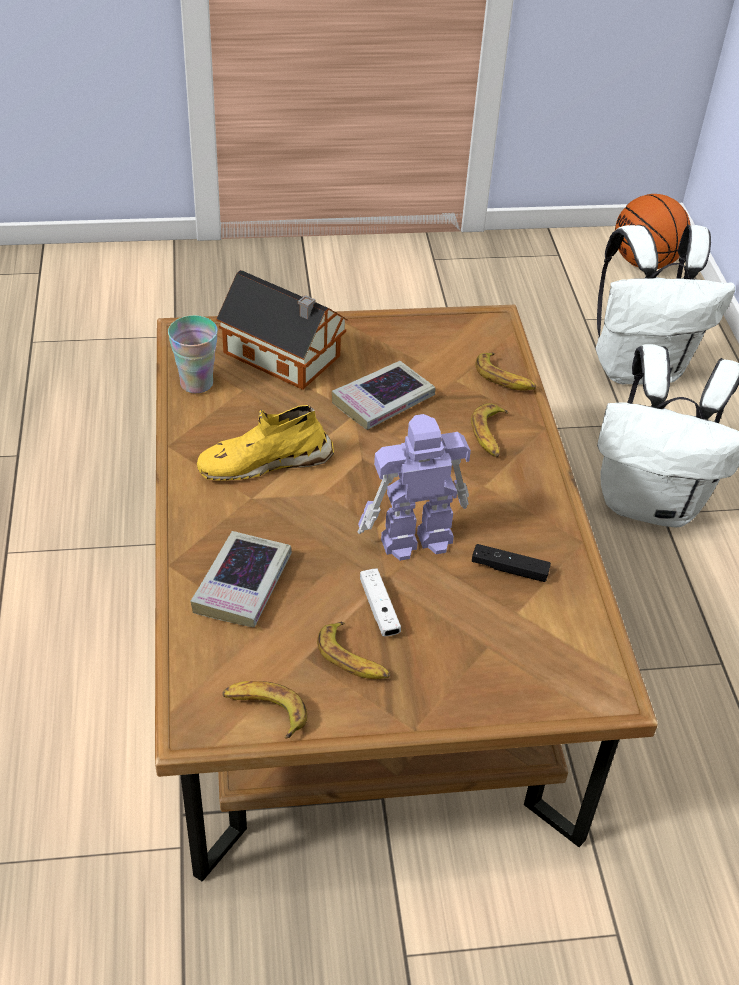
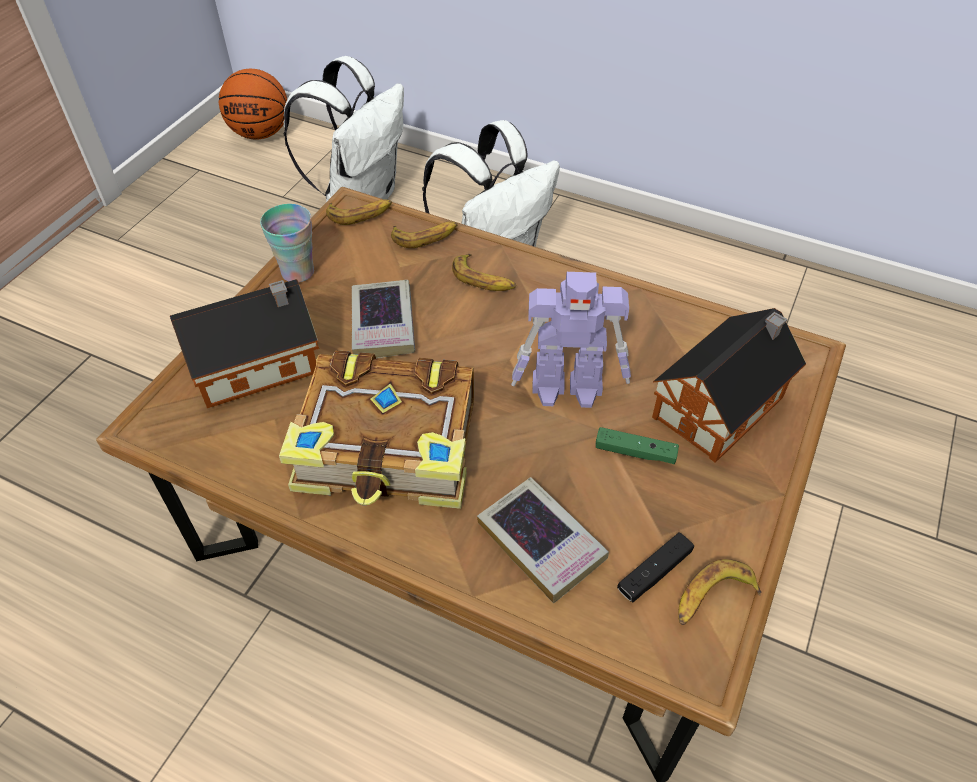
camera: 55 degrees left, 5 degrees up
cup [168,316,218,393] -> cup moved to [260,204,314,283]
yellow shoe [197,405,334,481] -> book [279,350,474,509]
banana [317,622,390,679] -> banana moved to [326,199,392,225]
toy robot [358,414,471,561] -> toy robot turned 105 degrees counterclockwise [511,272,631,408]
white game controller [360,568,401,636] -> green game controller [596,427,679,464]
black game controller [472,544,551,582] -> black game controller moved to [617,532,694,602]
none -> toy house [652,308,806,462]

